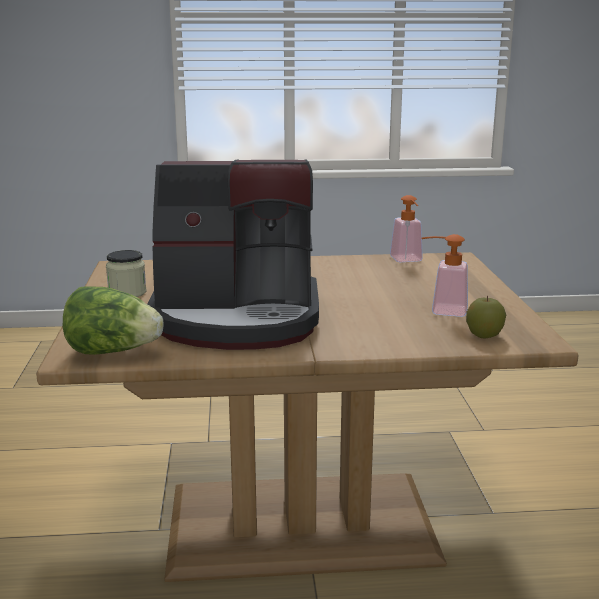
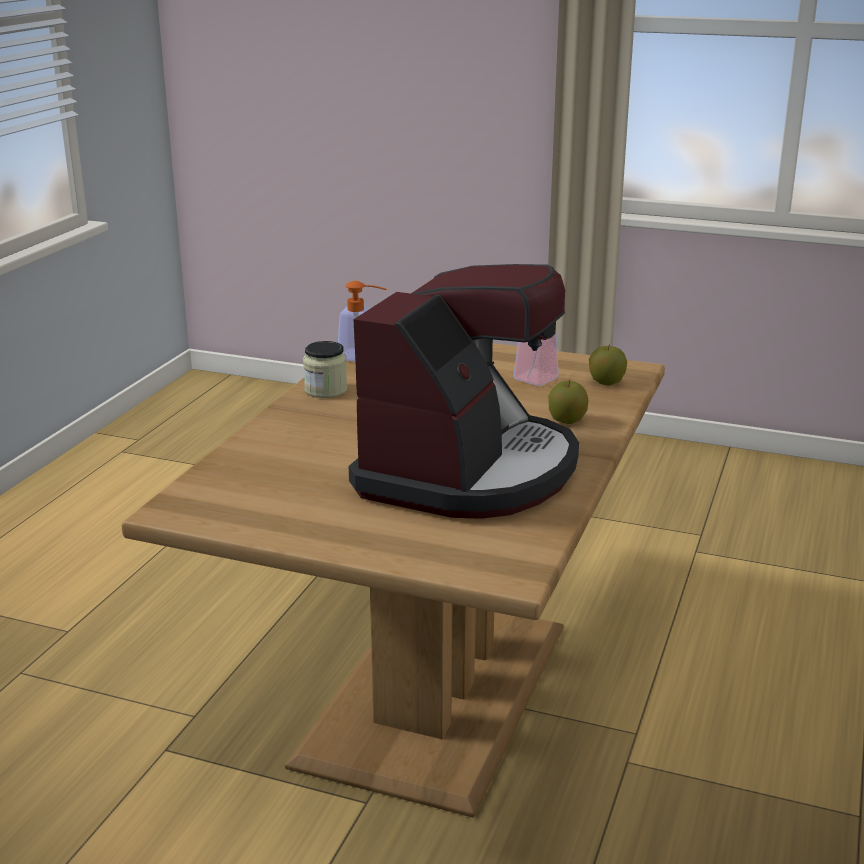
camera: 65 degrees left, 5 degrees up
lettuce [63,286,164,355] -> none
jar [106,250,146,297] -> jar moved to [303,341,347,398]
none -> apple [548,380,588,424]

